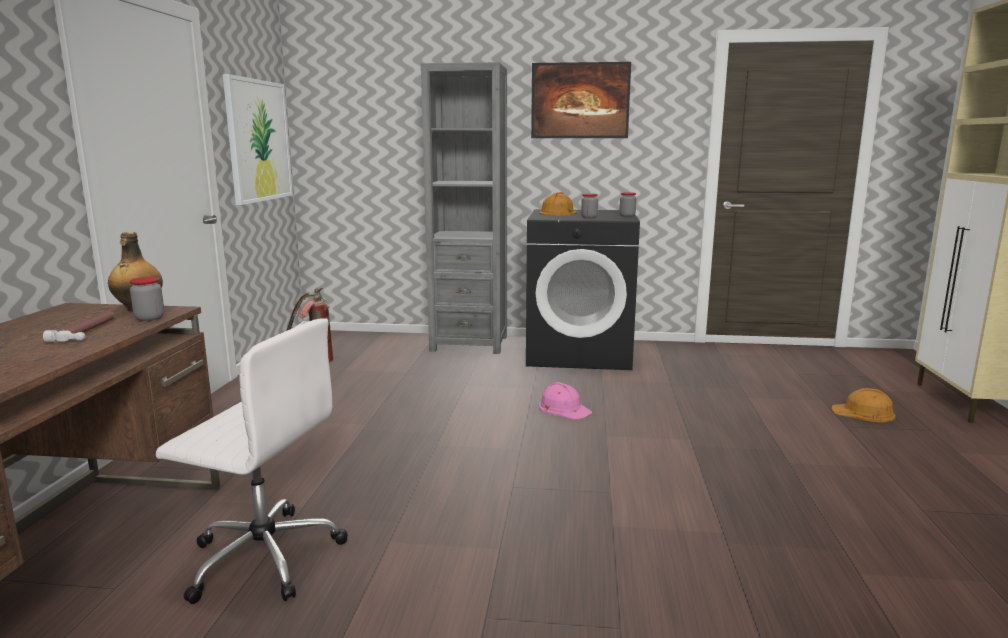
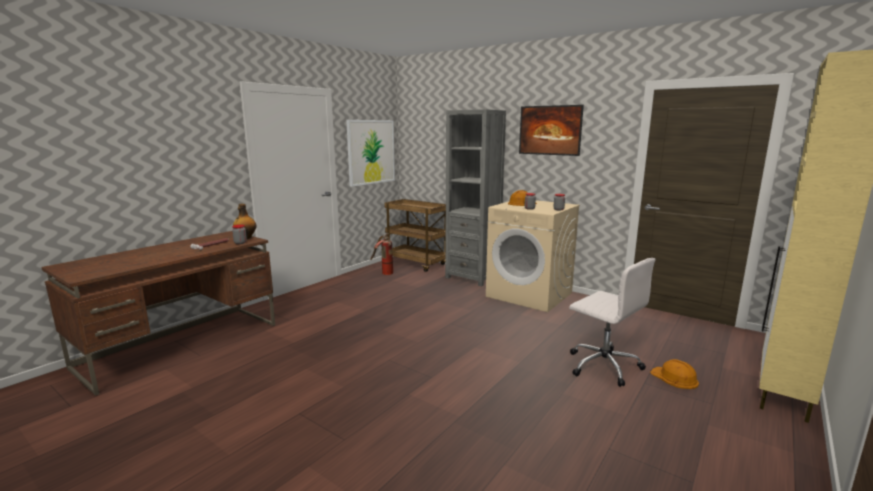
camera: 30 degrees right, 0 degrees up
white office chair [156,318,348,604] -> white office chair moved to [569,258,655,387]
black washing machine [526,209,640,370] -> beige washing machine [486,200,580,312]
pink hard hat [539,382,592,419] -> none
none -> brown cart [384,199,446,272]

